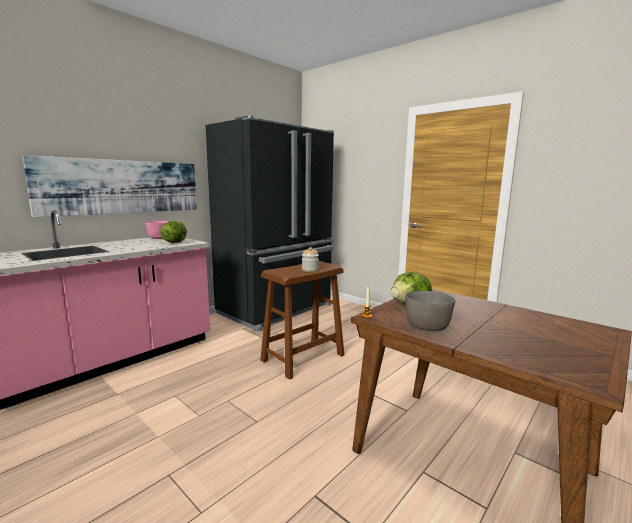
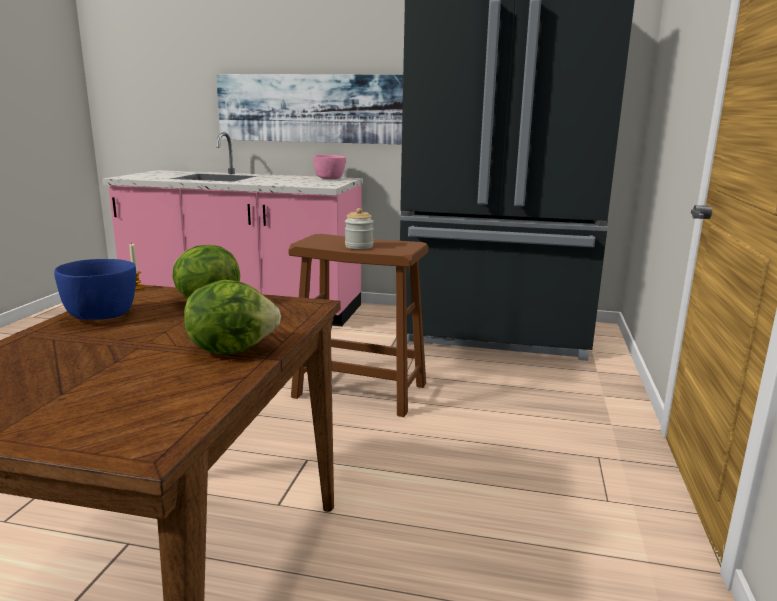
camera: 60 degrees right, 5 degrees up
lettuce [160,221,187,243] -> lettuce moved to [184,280,281,354]
grey bowl [405,291,456,331] -> blue bowl [54,259,136,320]

